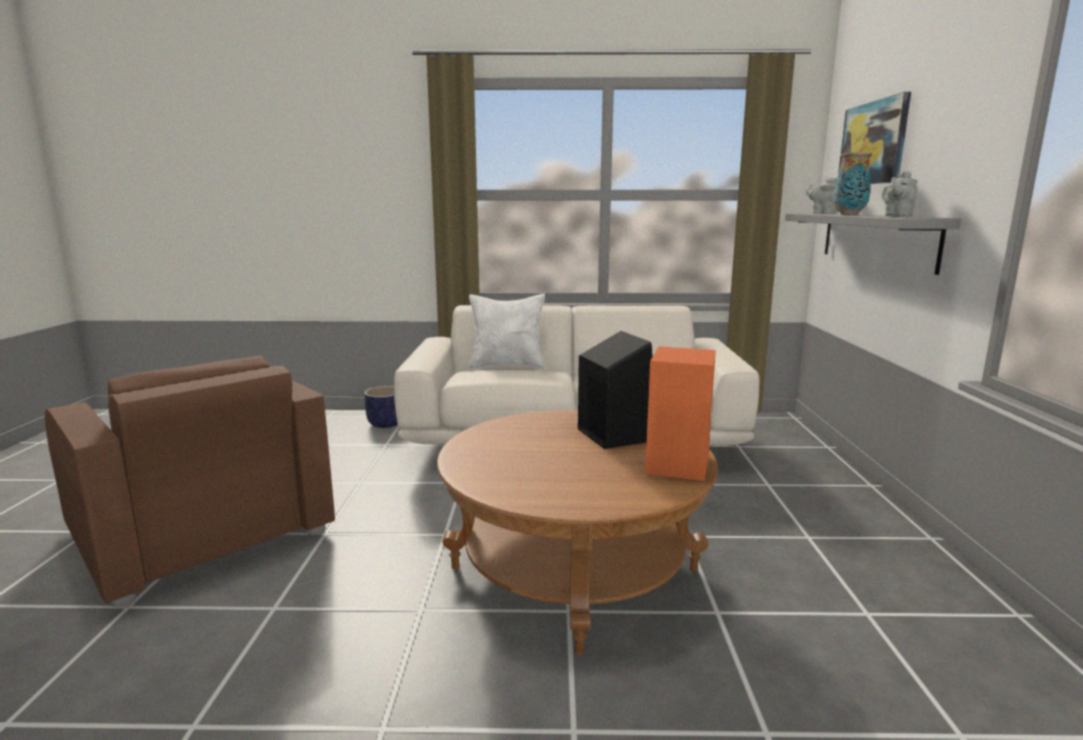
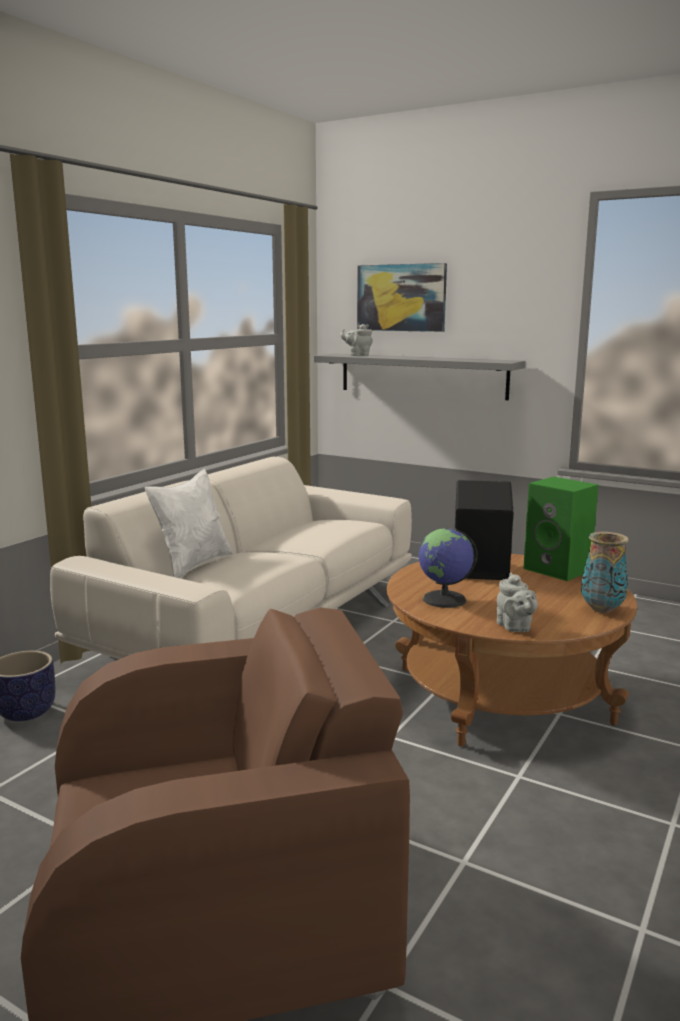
camera: 60 degrees left, 0 degrees up
orange speaker [645,346,716,481] -> green speaker [523,477,599,581]
vase [833,153,872,215] -> vase moved to [581,532,629,613]
grey teapot [882,170,918,217] -> grey teapot moved to [497,573,538,632]
none -> globe [418,528,478,608]

